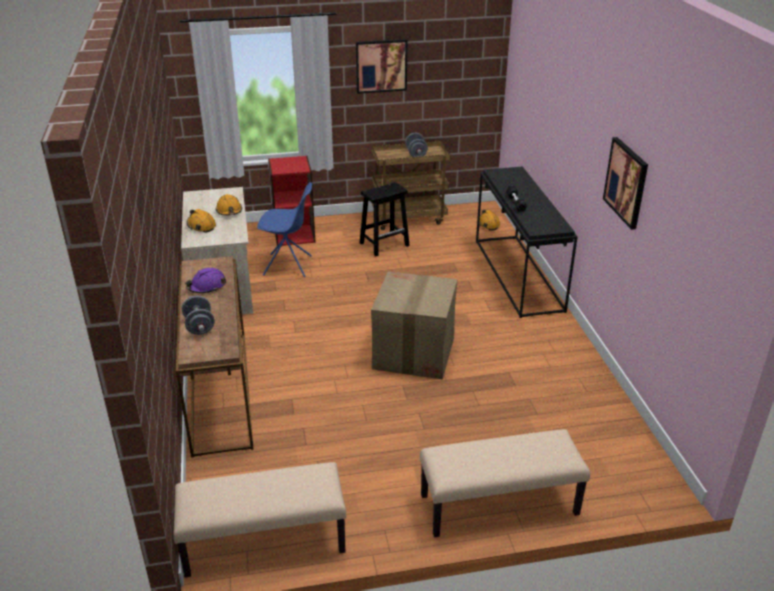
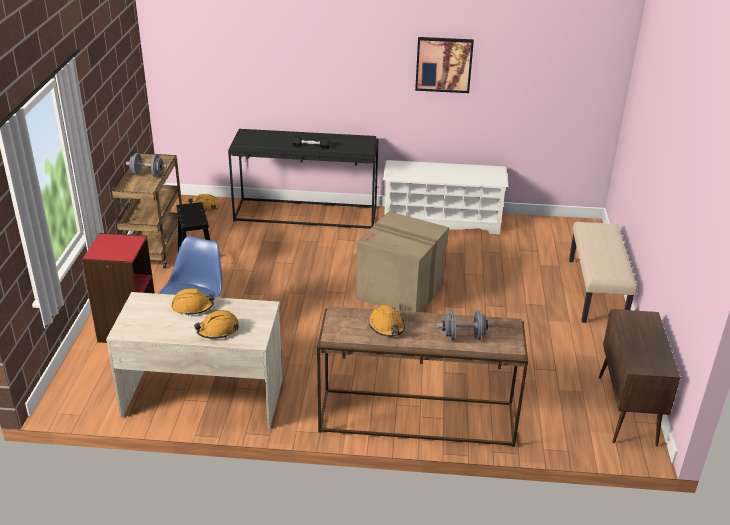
camera: 75 degrees left, 0 degrees up
beige bench [173,462,346,577] -> brown cabinet [599,309,681,446]
purple hard hat [185,268,226,293] -> orange hard hat [369,305,405,337]
picture [356,39,407,94] -> none
none -> white shoe rack [383,160,509,235]

